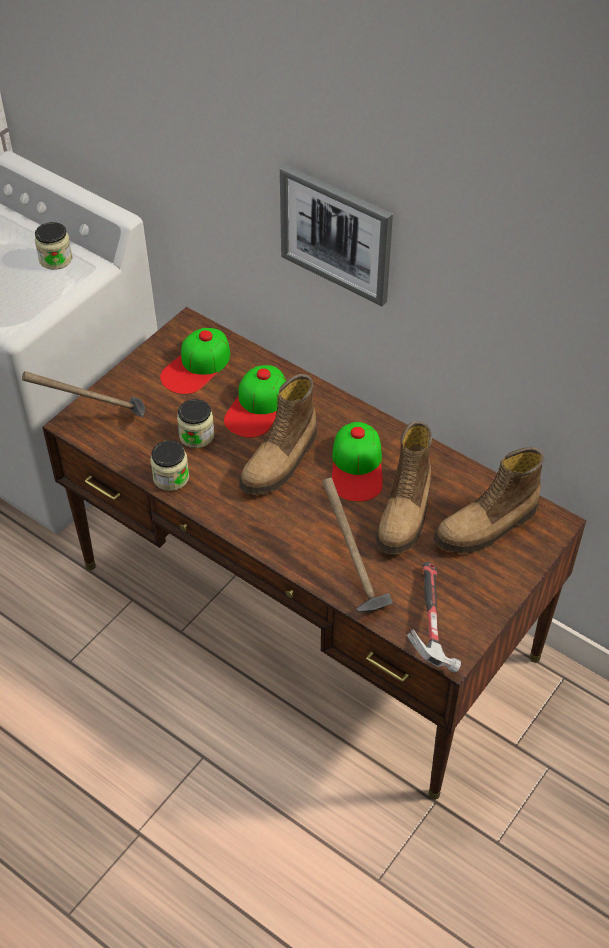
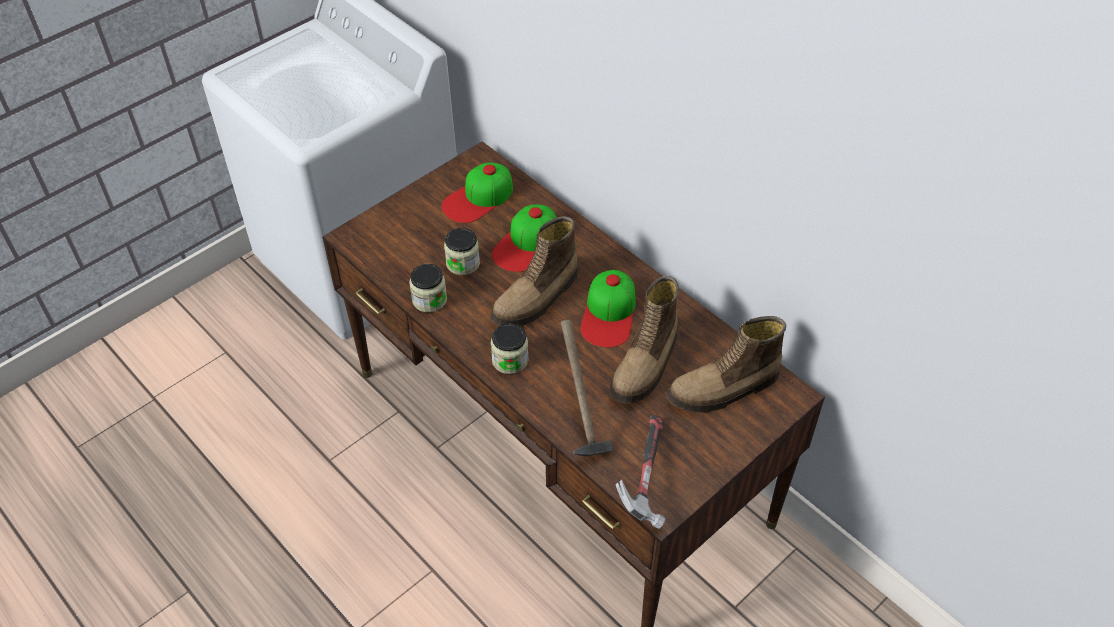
camera: 10 degrees right, 0 degrees up
hammer [22,371,145,417] -> none
jar [35,222,72,270] -> jar moved to [491,324,529,374]
picture [280,164,393,306] -> none

